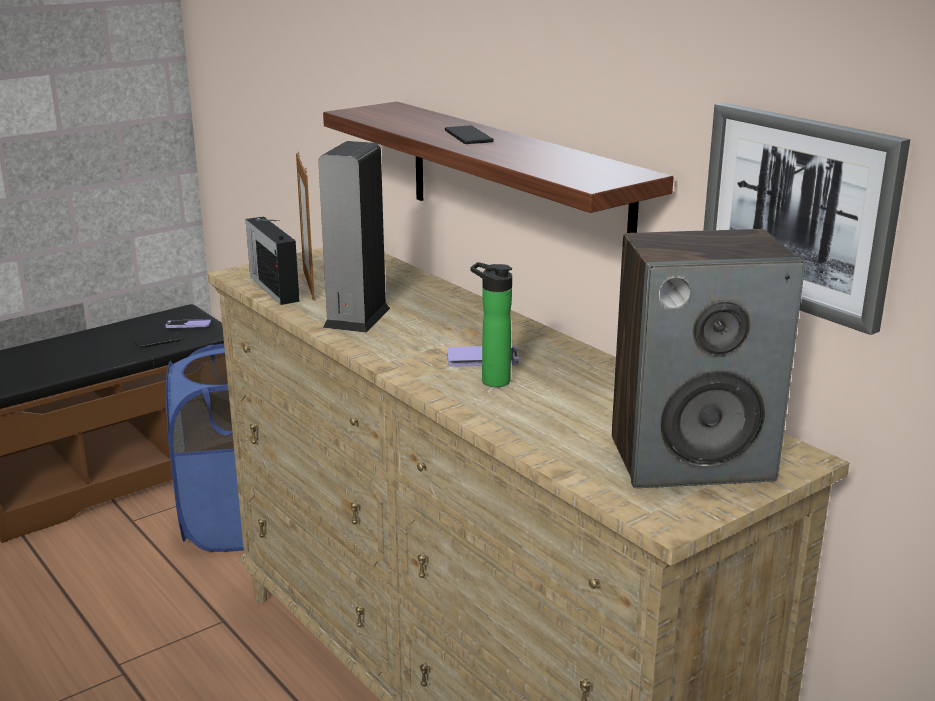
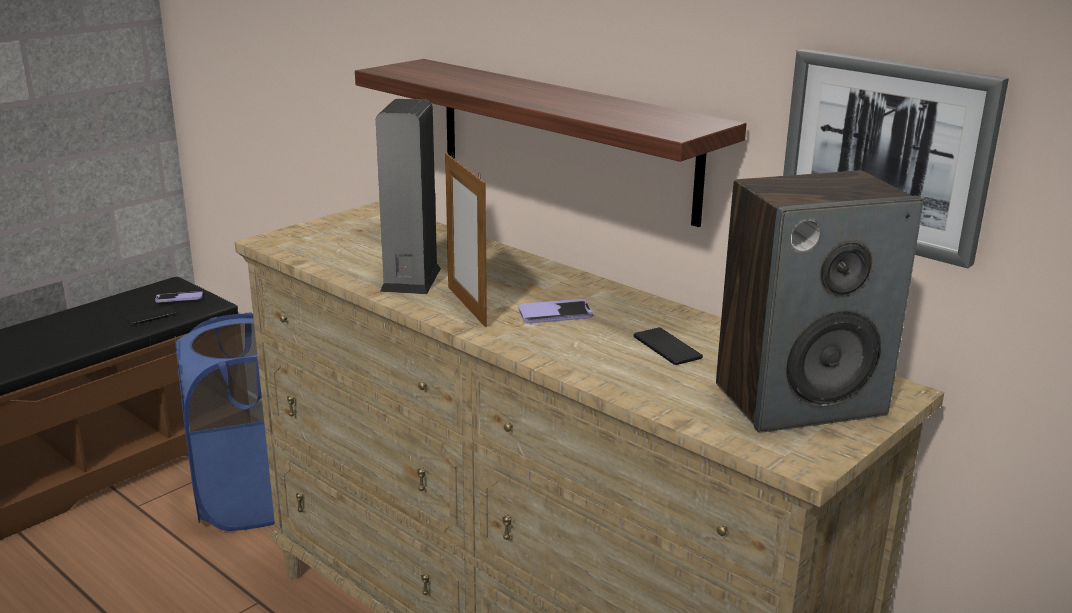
camera: 10 degrees left, 0 degrees up
radio [246,216,300,305] -> none
picture frame [296,152,315,300] -> picture frame moved to [445,152,487,327]
phone [445,125,494,144] -> phone moved to [634,328,703,365]
bottle [470,262,512,387] -> none

